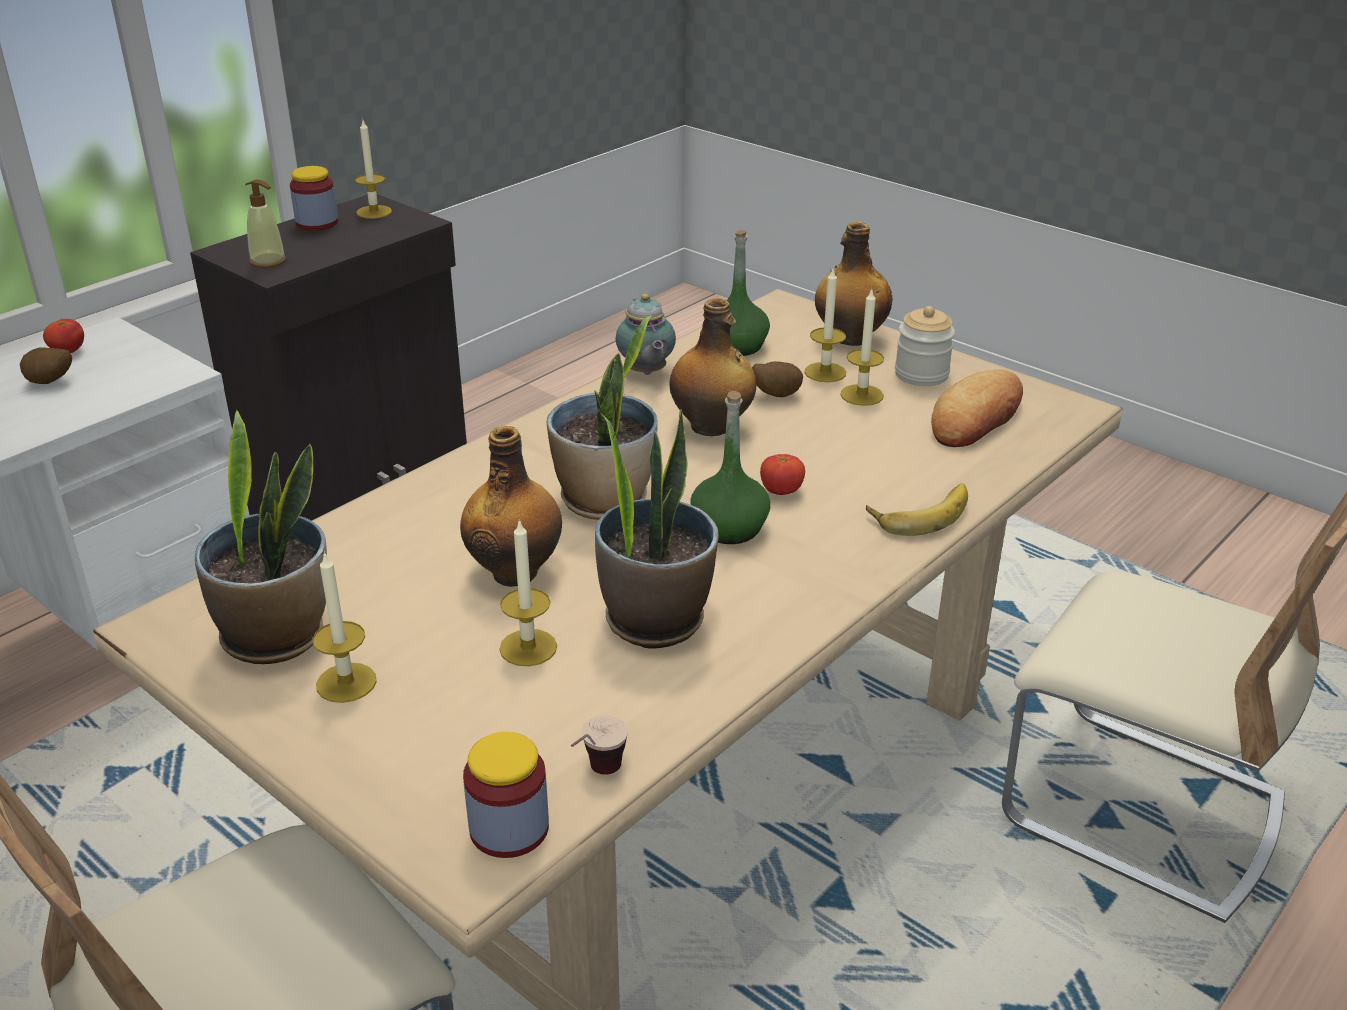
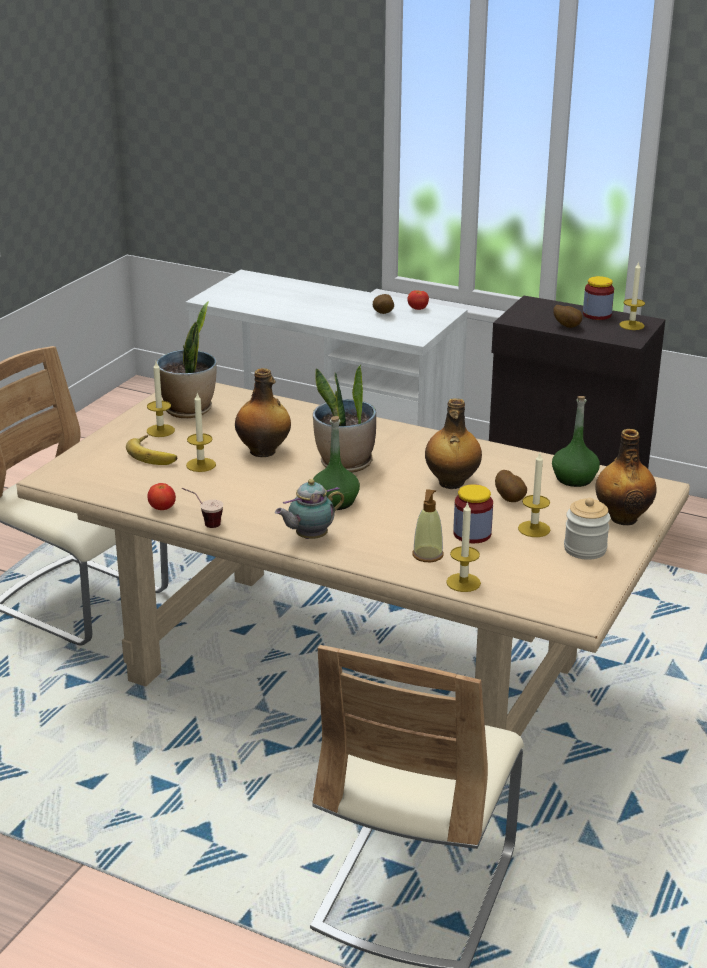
camera: 75 degrees right, 5 degrees down
soap dispenser [245,180,286,268] -> soap dispenser moved to [412,489,443,562]
jar [463,732,549,858] -> jar moved to [453,484,493,543]
cup [571,715,628,775] -> cup moved to [182,488,223,528]
potted plant [595,409,718,649] -> none
teapot [616,294,676,375] -> teapot moved to [275,479,344,539]
tomato [760,454,805,495] -> tomato moved to [147,483,176,510]
candle [804,269,846,382] -> candle moved to [446,501,481,592]
banana [866,483,968,536] -> banana moved to [126,435,177,465]
bread [931,369,1023,447] -> none
none -> potato [553,305,583,328]

